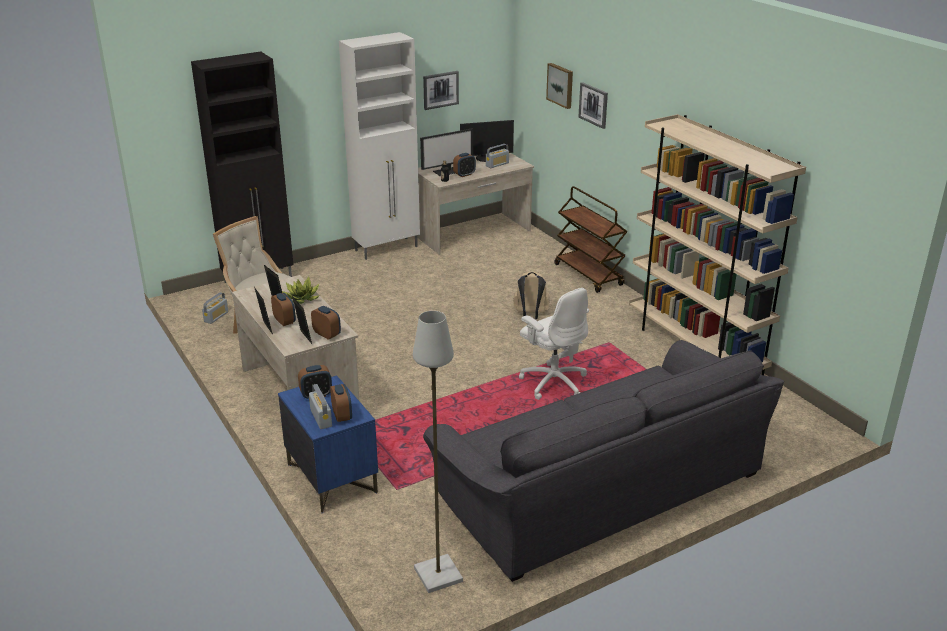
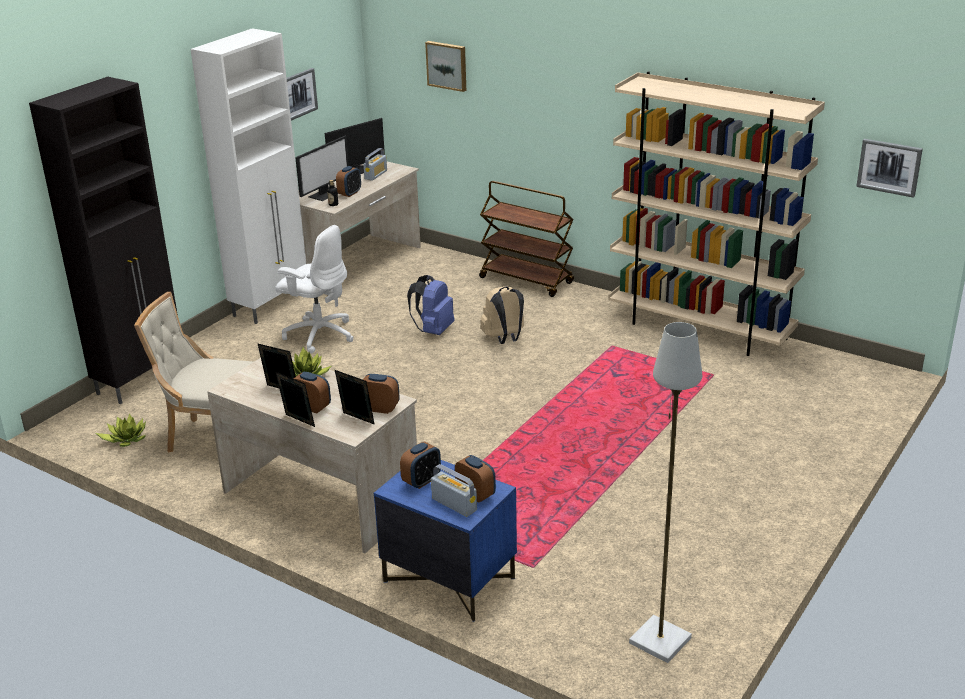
camera: 25 degrees left, 0 degrees up
radio [202,292,229,324] -> potted plant [96,414,146,447]
grey sofa [423,340,784,582] -> none
white office chair [519,288,589,400] -> white office chair moved to [275,225,354,354]
picture [578,82,608,129] -> picture moved to [856,139,923,198]
none -> blue backpack [407,275,455,335]

